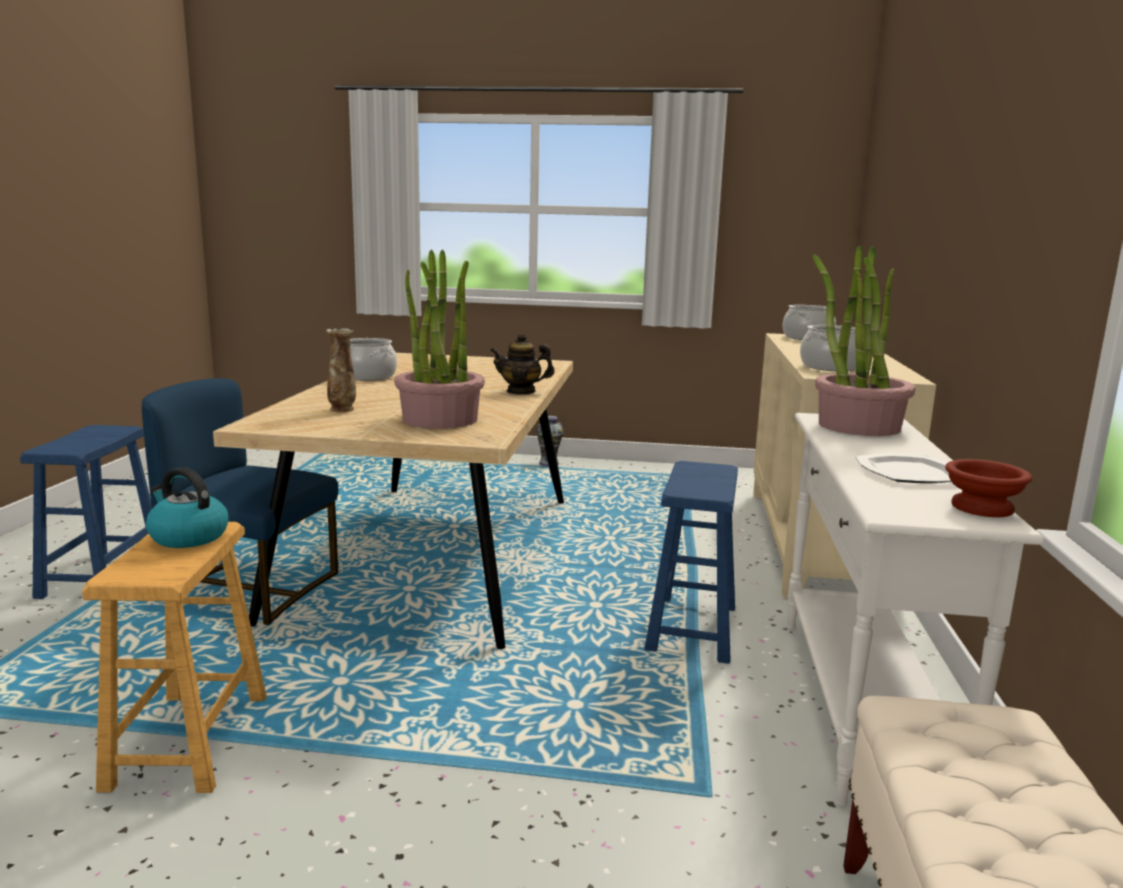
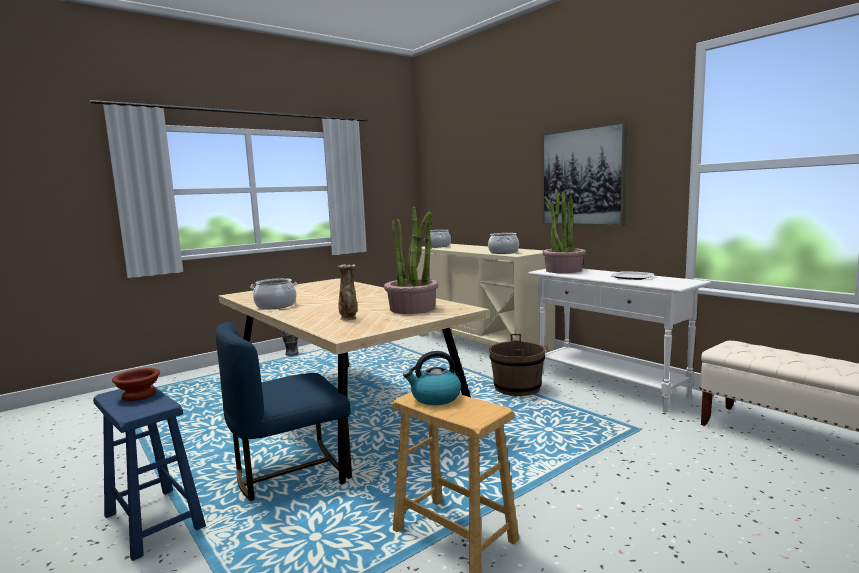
camera: 45 degrees left, 5 degrees down
teapot [490,333,555,395] -> none
blue stool [644,461,738,664] -> brown bucket [489,334,545,396]
brown bowl [945,459,1032,517] -> brown bowl moved to [112,368,160,401]
none -> picture [542,121,627,226]

